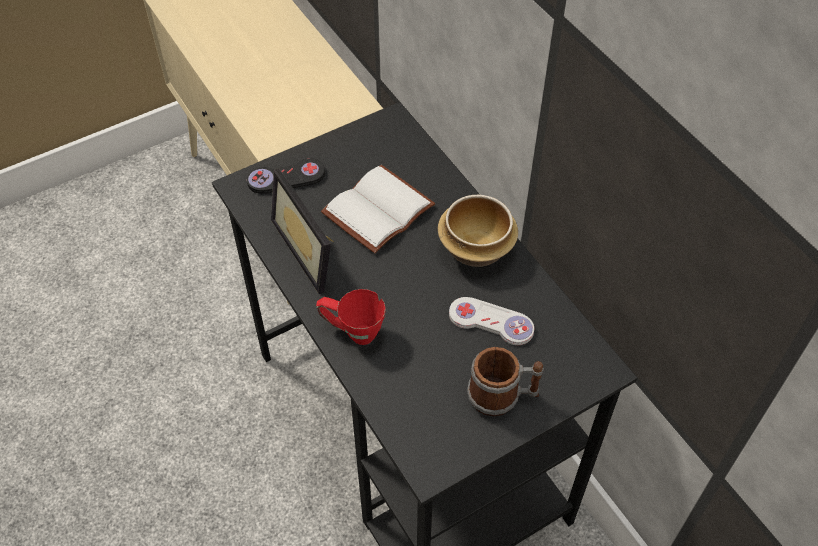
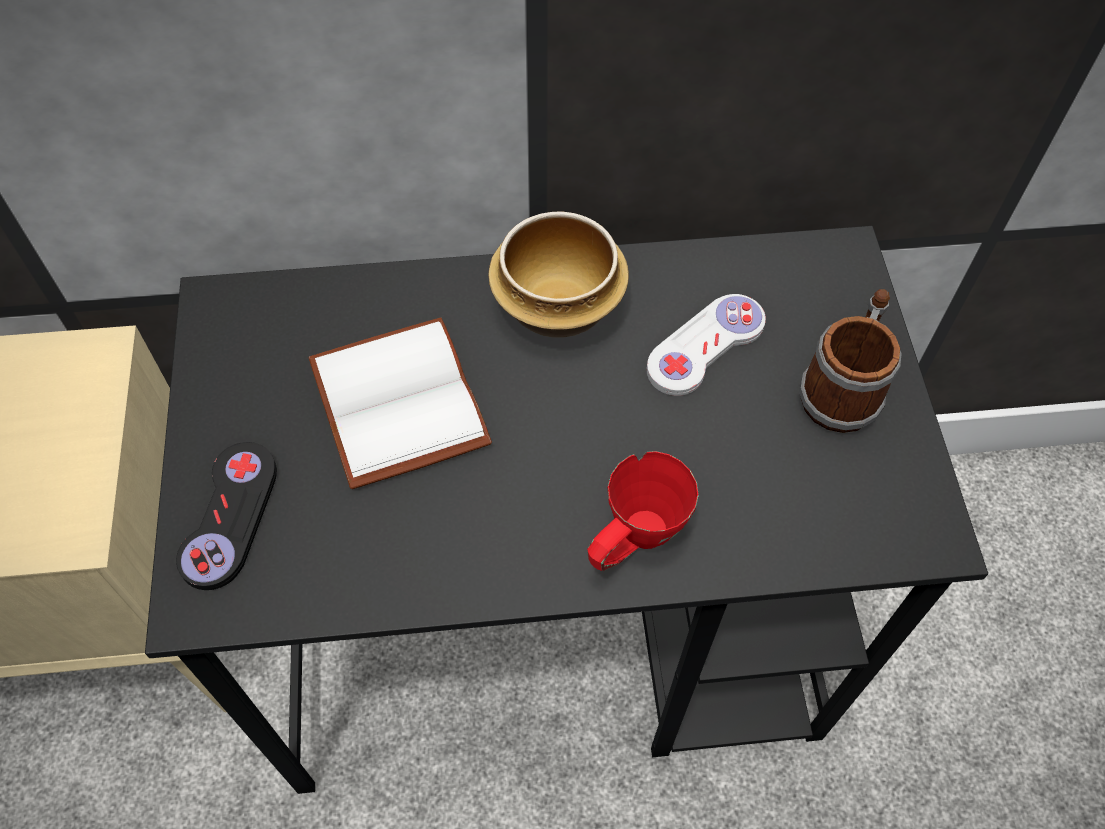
camera: 65 degrees left, 5 degrees up
picture frame [271,168,334,294] -> none

